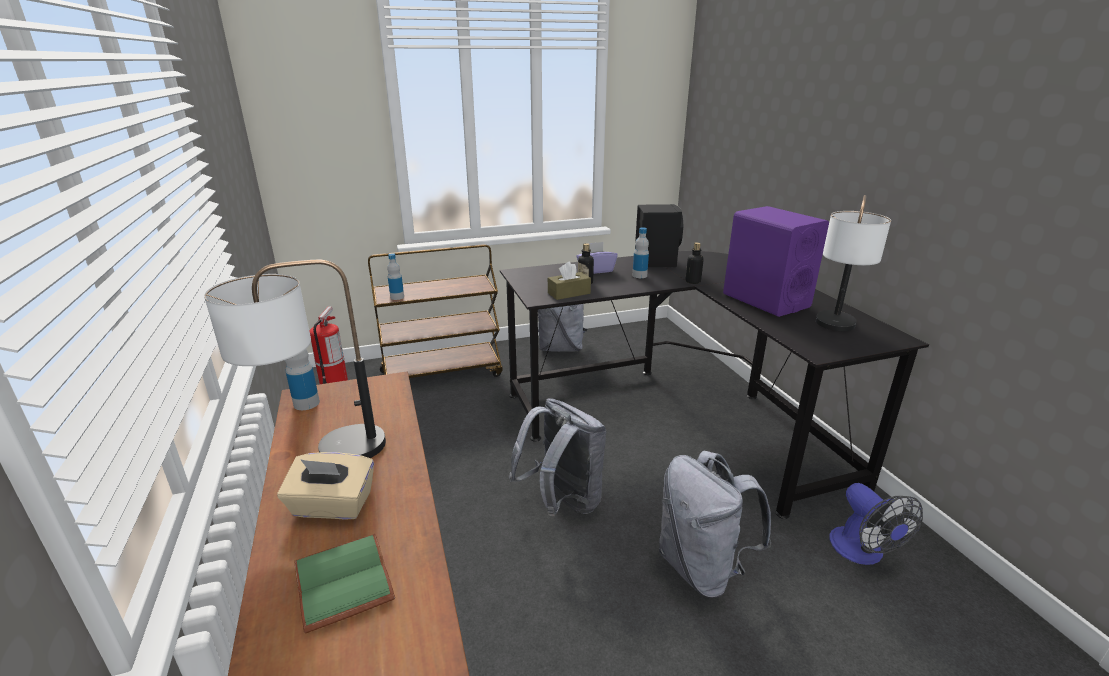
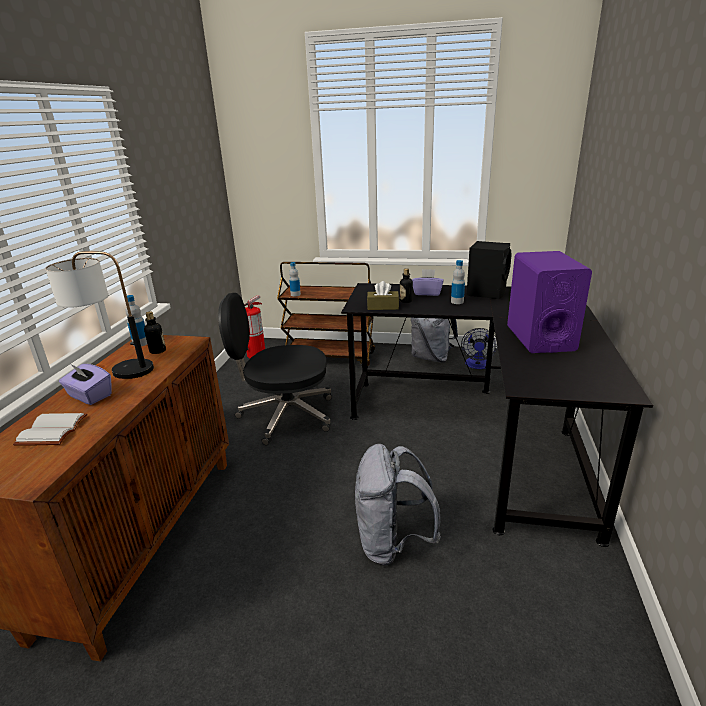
camera: 30 degrees right, 0 degrees up
beige tissue box [277,452,374,520] -> purple tissue box [59,364,112,405]
green book [294,534,395,633] -> white book [13,413,88,445]
grey backpack [509,398,606,516] -> none
bottle [686,242,704,284] -> bottle moved to [144,311,166,354]
table lamp [816,195,891,331] -> none
fan [829,483,923,565] -> fan moved to [461,328,498,369]
none -> black office chair [218,293,332,445]

